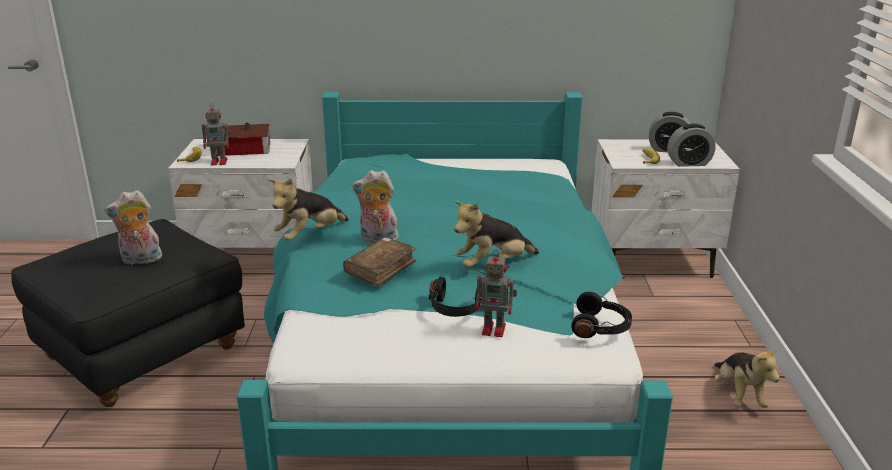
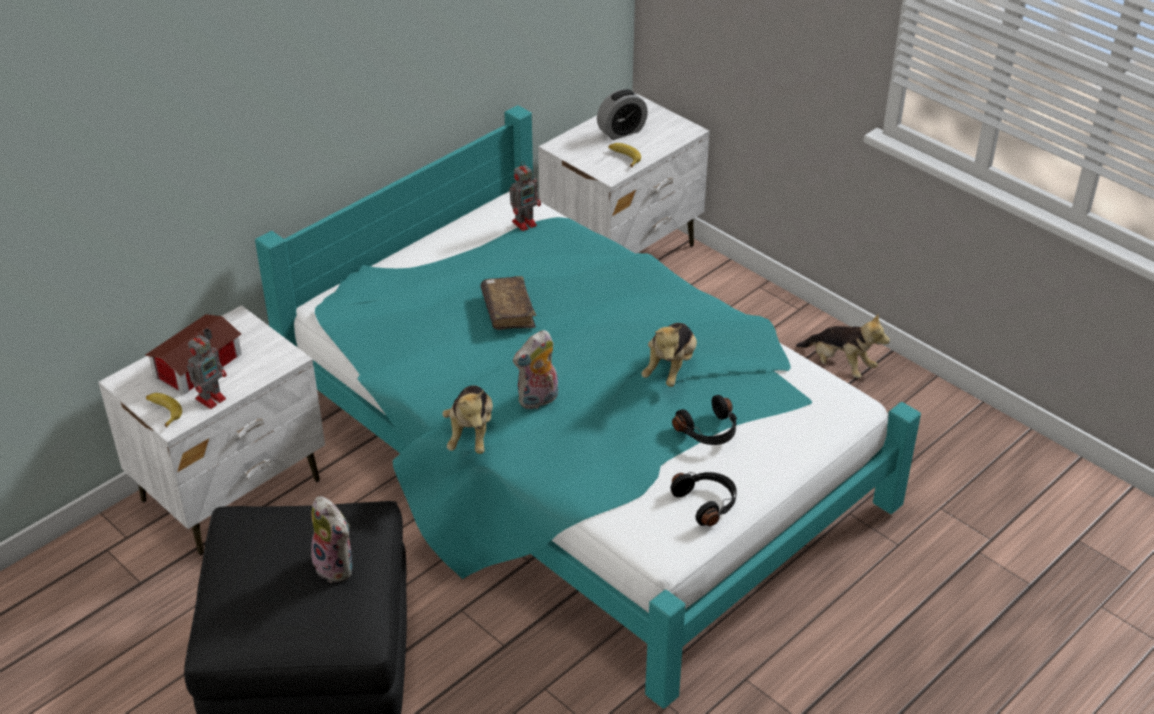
camera: 45 degrees left, 15 degrees up
plush toy [104,190,164,265] -> plush toy turned 75 degrees counterclockwise [310,496,352,583]
brown book [343,237,417,287] -> brown book moved to [481,276,536,330]
toy robot [476,249,517,337] -> toy robot moved to [509,161,541,231]
black headphones [571,292,632,338] -> black headphones moved to [670,472,737,526]
alarm clock [667,124,716,167] -> none

